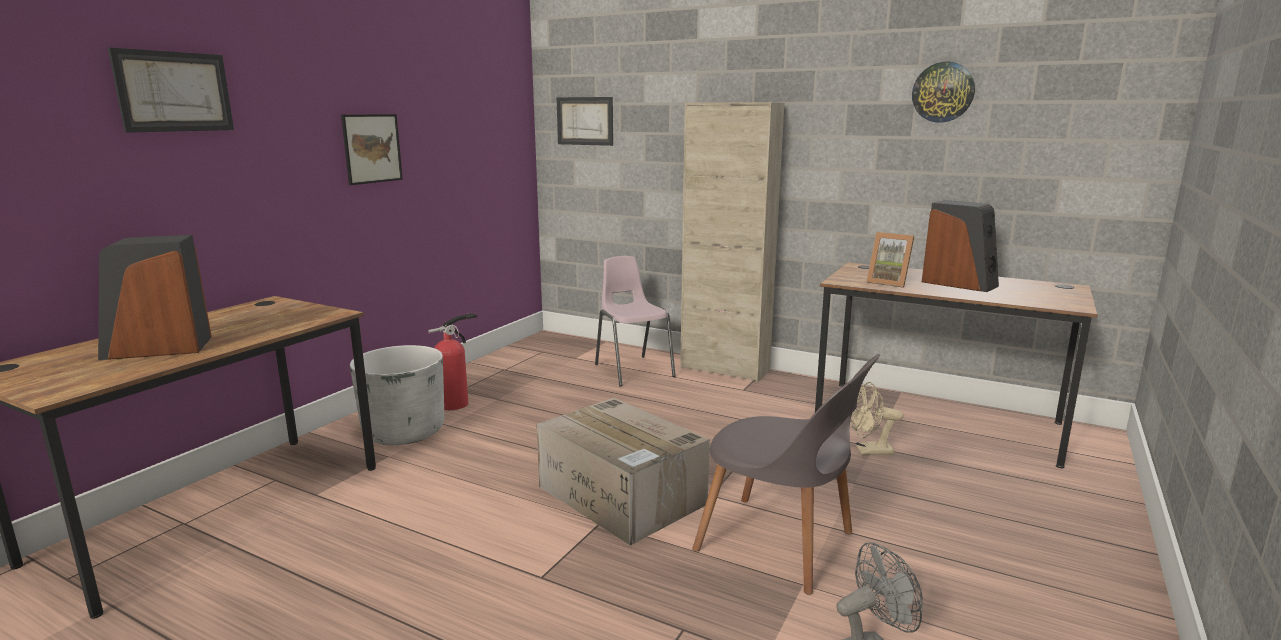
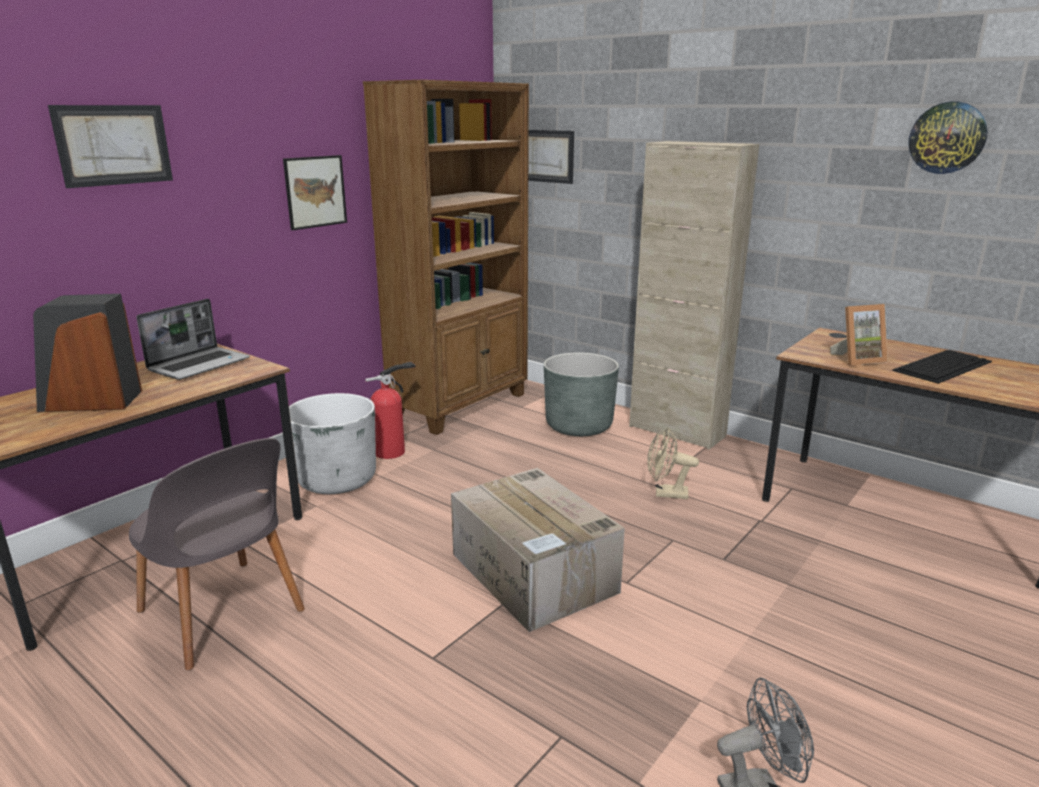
camera: 10 degrees right, 5 degrees up
pink chair [595,256,676,386] -> grey planter [544,353,619,436]
grey chair [692,354,880,595] -> grey chair moved to [129,438,305,670]
beige fan [850,382,903,455] -> beige fan moved to [647,427,699,499]
picture frame [866,232,914,288] -> picture frame turned 60 degrees counterclockwise [830,304,888,366]
speaker [922,200,999,292] -> keyboard [892,350,992,384]
none -> laptop [136,299,250,380]
none -> brown bookcase [363,80,529,435]

